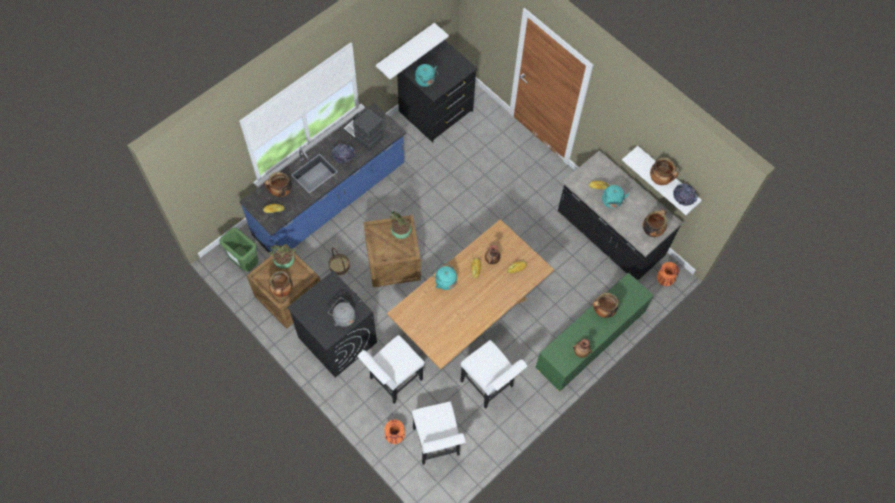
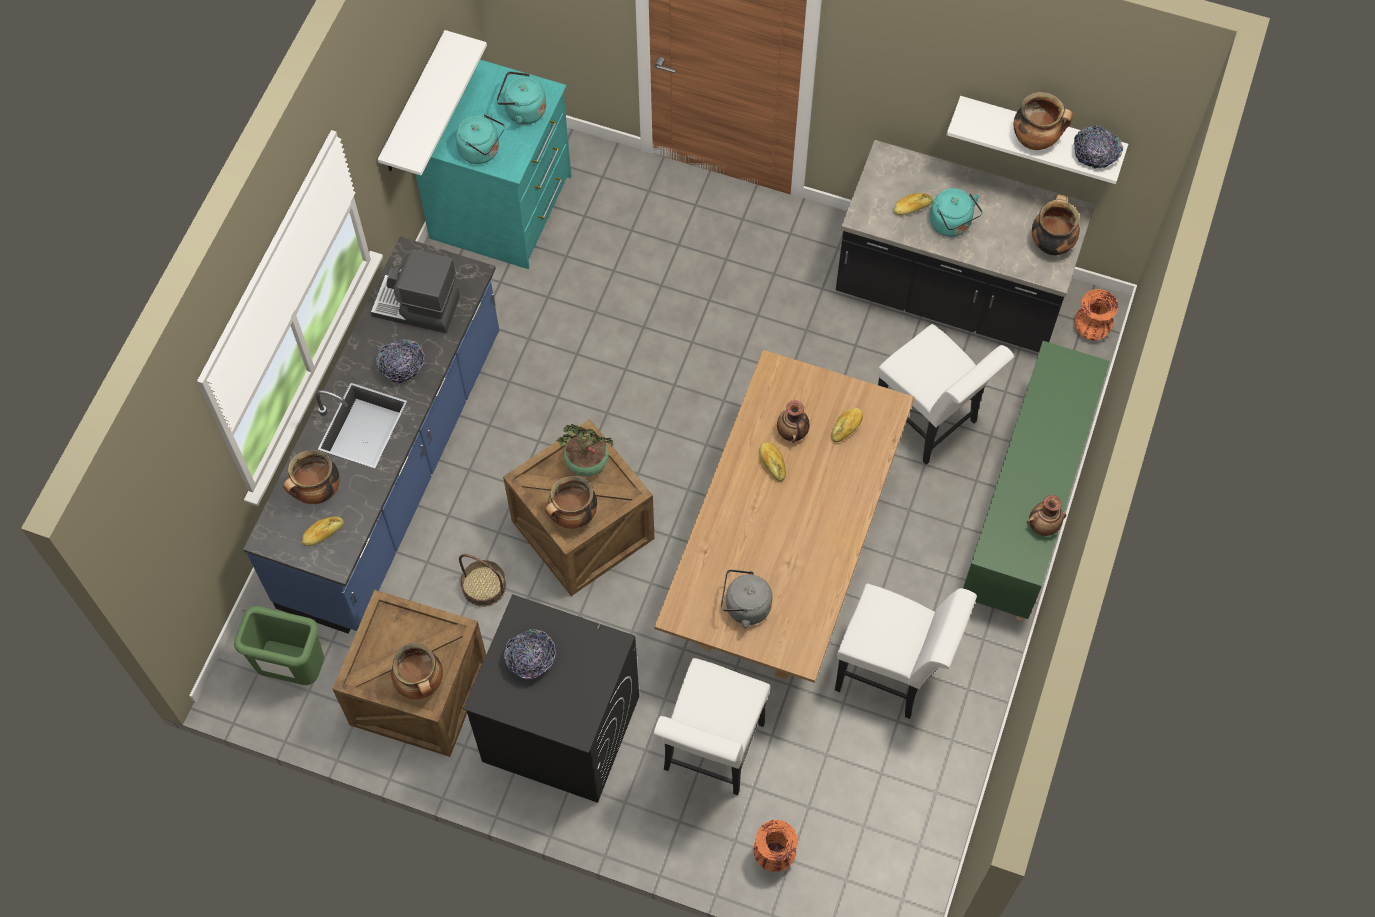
camera: 25 degrees left, 0 degrees up
potted plant [269,245,295,269] -> none
grey kettle [328,297,355,327] -> grey kettle moved to [721,569,772,628]
black dresser [397,40,478,143] -> turquoise dresser [415,60,572,269]
white chair [412,401,466,465] -> white chair moved to [878,324,1014,465]
turquoise kettle [431,261,457,290] -> turquoise kettle moved to [496,71,546,125]
cooking pot [593,292,619,318] -> cooking pot moved to [545,476,597,529]
none -> bowl [503,629,556,679]

